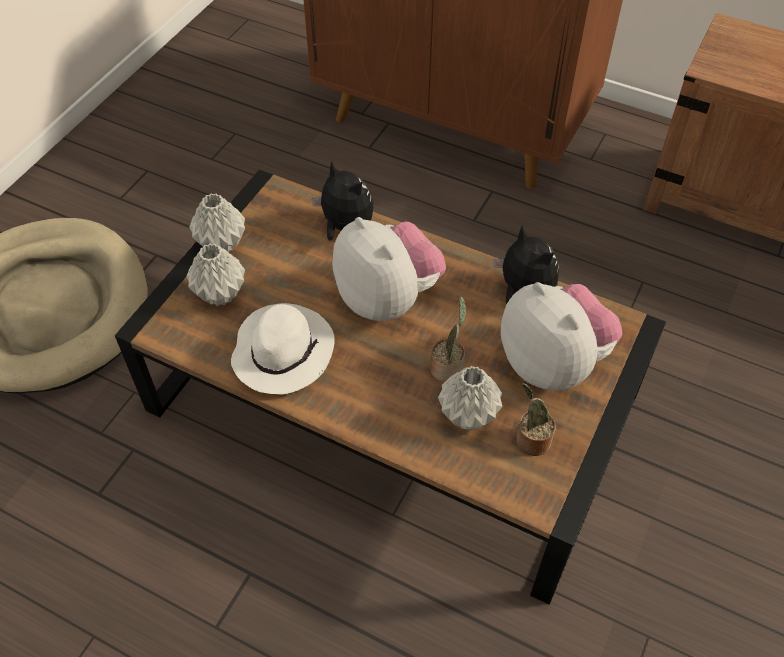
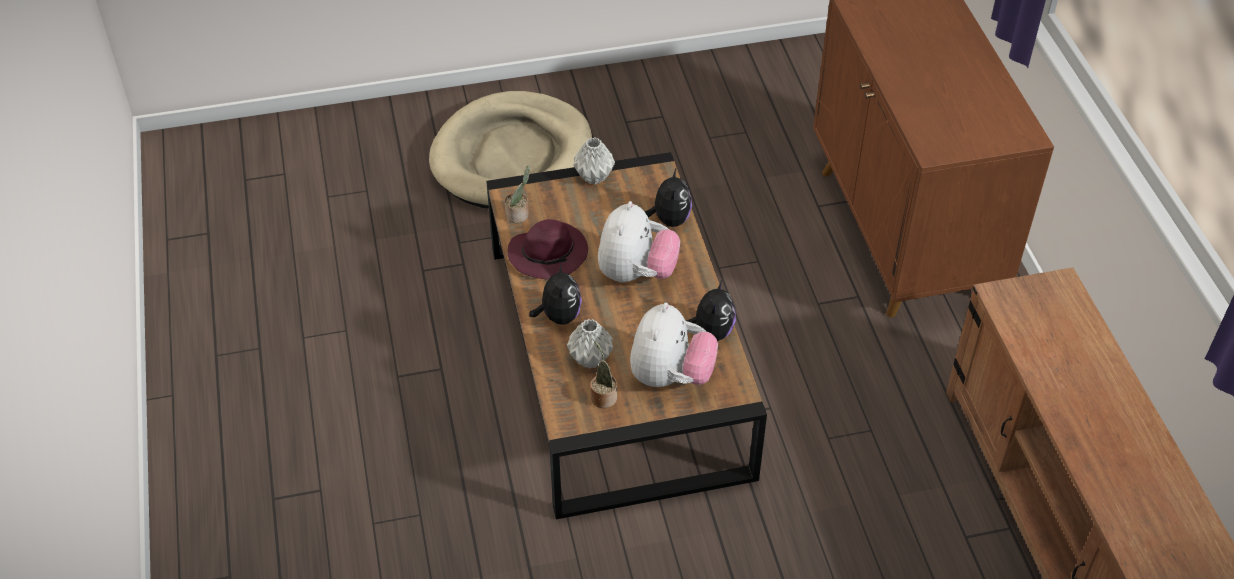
camera: 50 degrees right, 5 degrees down
grey vase [186,243,245,306] -> none
white hat [231,303,335,394] -> purple hat [508,219,588,280]
potted plant [430,296,466,382] -> potted plant moved to [505,166,530,223]
none -> plush toy [529,263,582,325]

